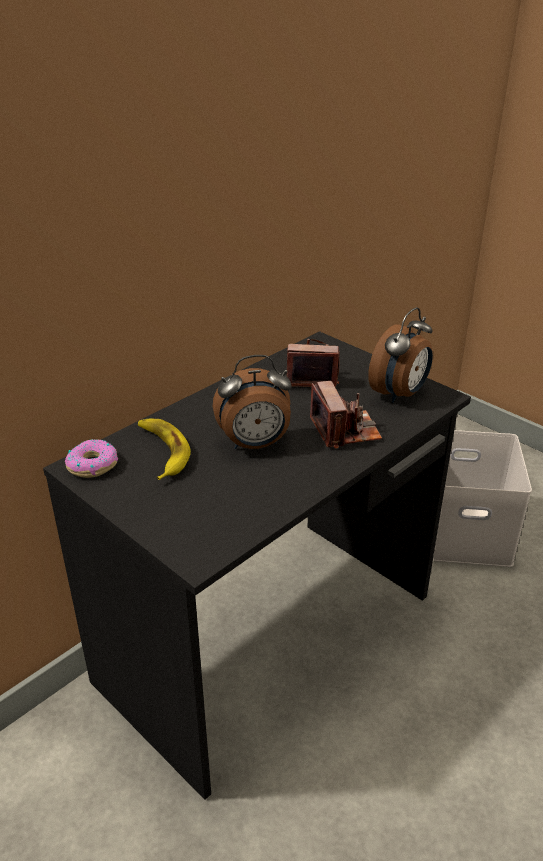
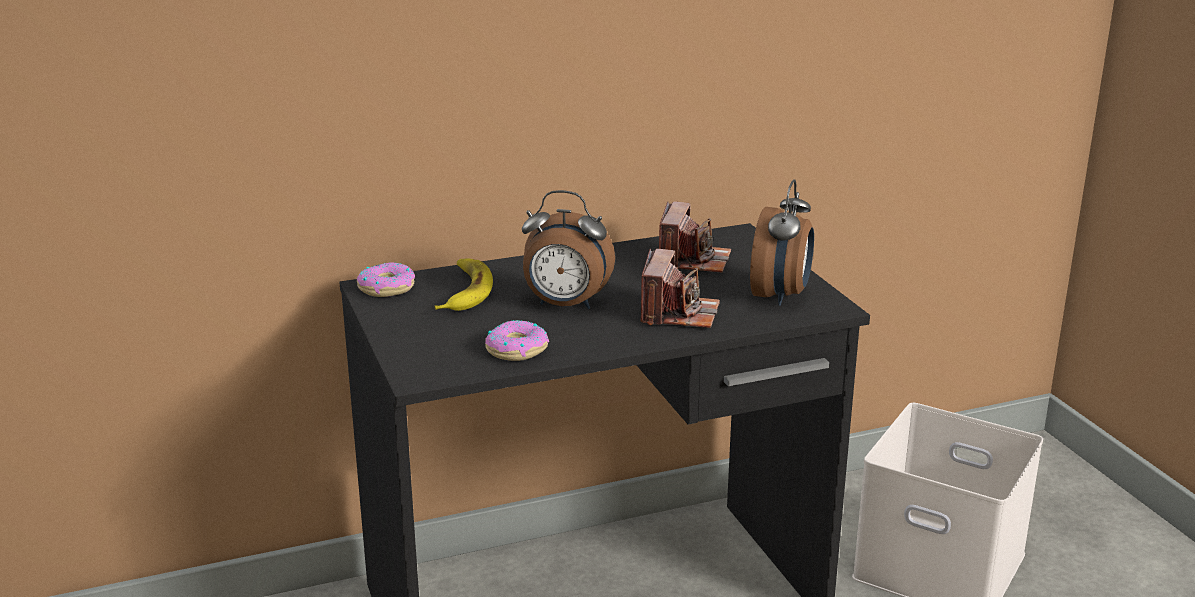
camera: 25 degrees right, 10 degrees down
camera [286,339,340,387] -> camera turned 75 degrees clockwise [659,202,731,272]
alarm clock [368,307,433,403] -> alarm clock turned 45 degrees counterclockwise [750,179,814,306]
none -> donut [485,320,549,361]

